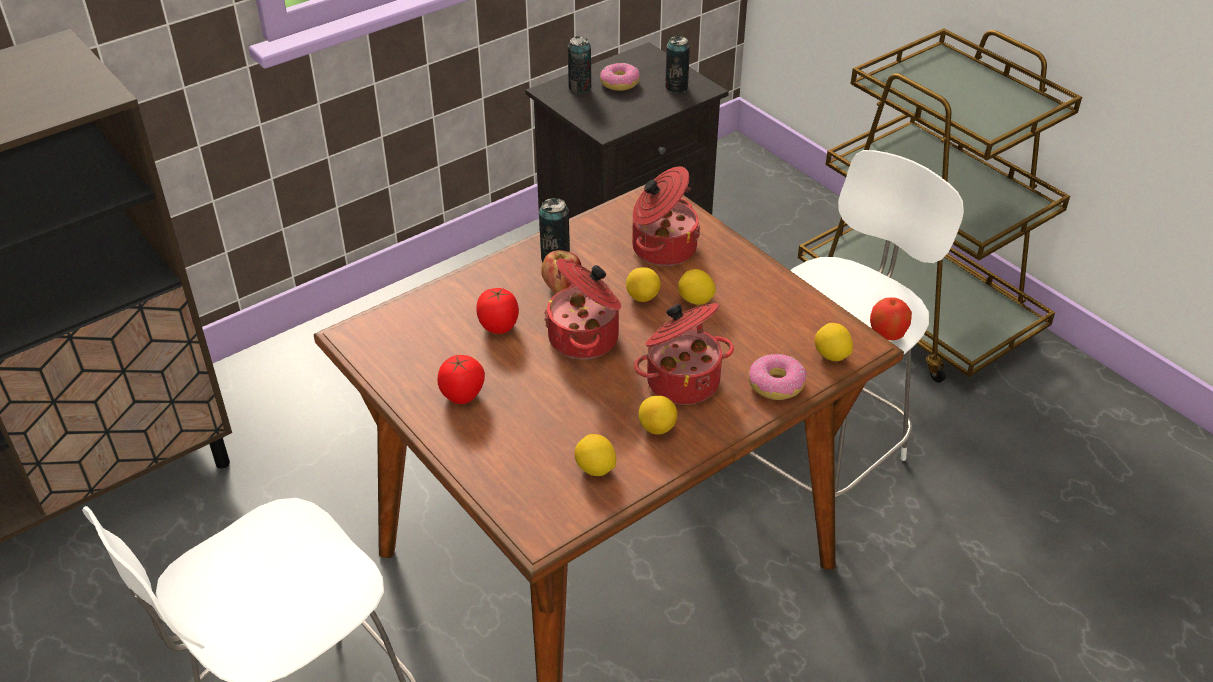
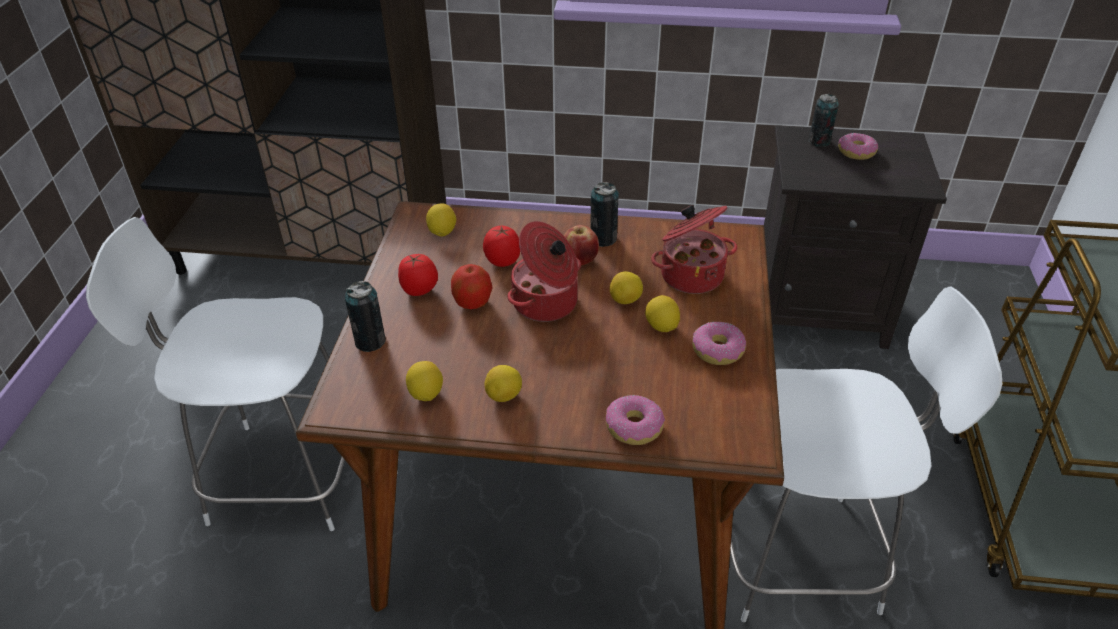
camera: 45 degrees right, 0 degrees up
cooking pot [634,303,734,405] -> none
can [665,36,690,93] -> can moved to [345,281,386,352]
lemon [815,323,853,361] -> lemon moved to [426,203,456,237]
apple [870,297,912,340] -> apple moved to [451,264,493,309]
none -> donut [692,322,746,365]

